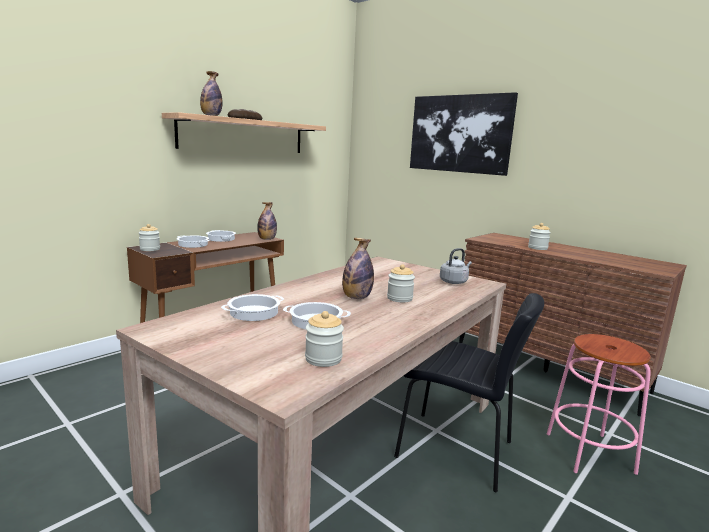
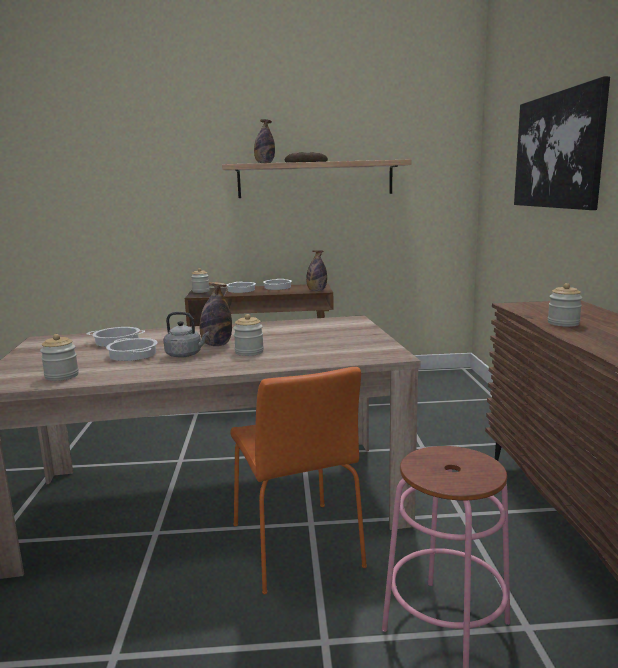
camera: 45 degrees right, 0 degrees up
black chair [394,293,544,492] -> orange chair [230,367,367,595]
grey kettle [440,248,472,284] -> grey kettle moved to [164,312,209,358]

